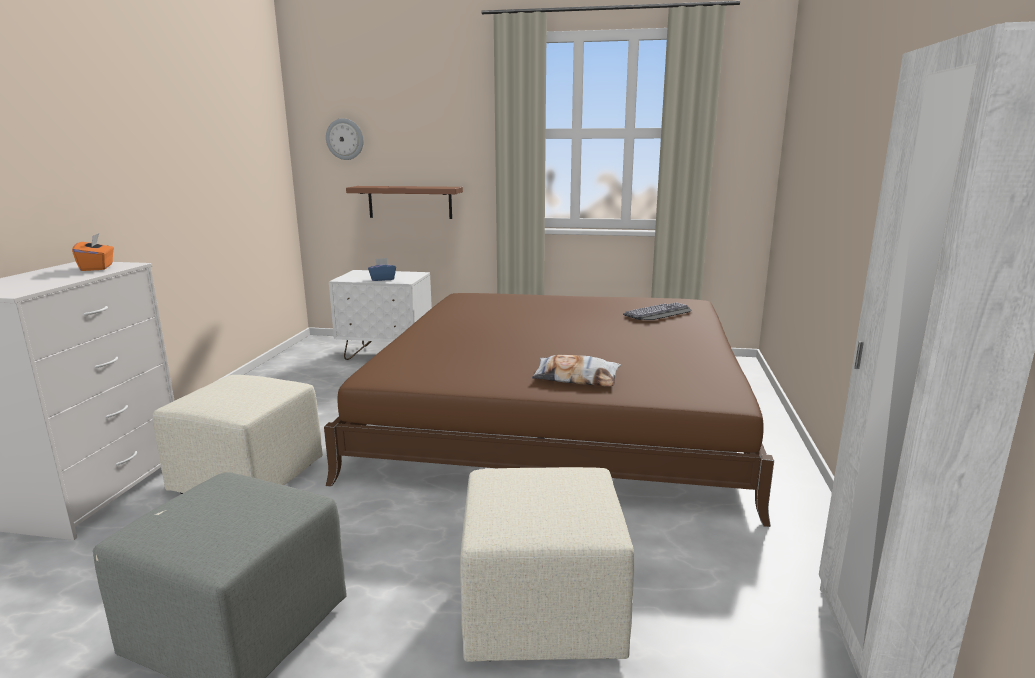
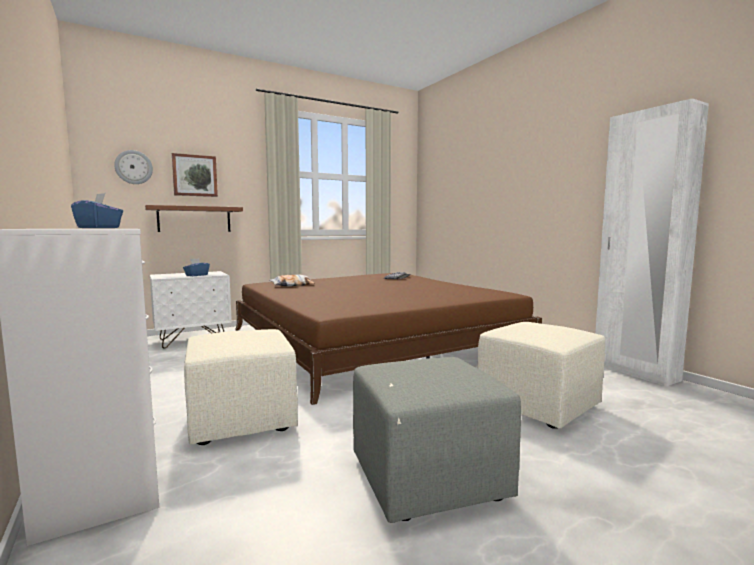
camera: 40 degrees left, 10 degrees down
orange tissue box [72,233,114,271] -> blue tissue box [71,193,123,228]
pillow [532,355,621,386] -> pillow moved to [270,274,315,286]
none -> picture [172,153,218,197]

